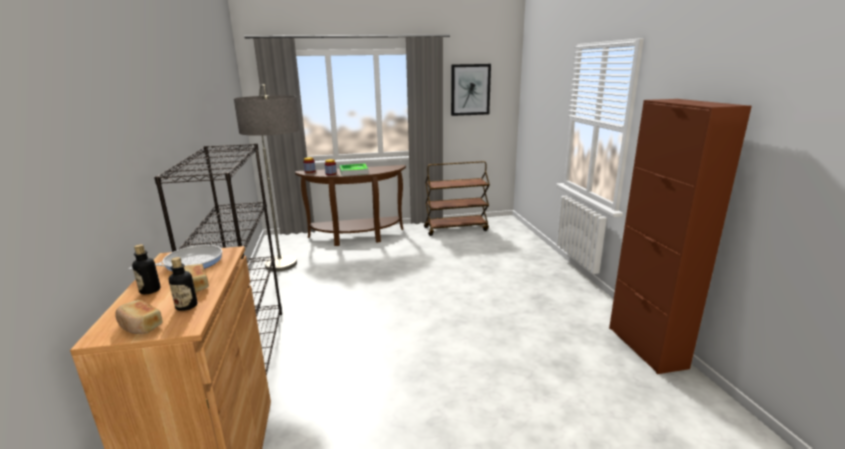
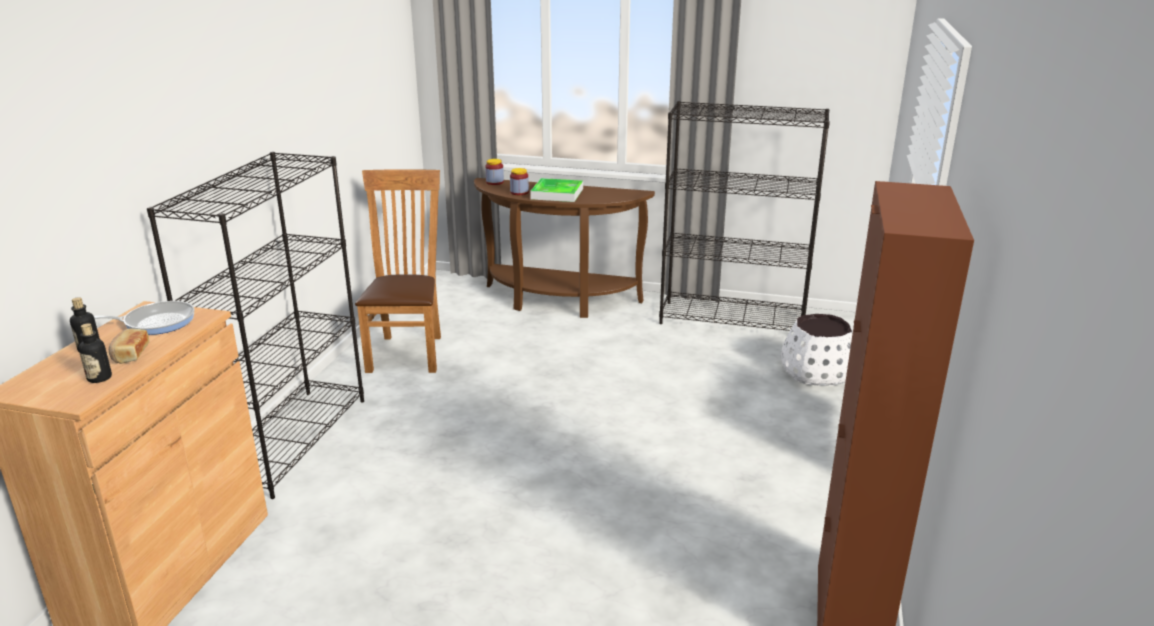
camera: 25 degrees right, 5 degrees up
bread [115,300,163,334] -> none
floor lamp [234,84,300,272] -> brown chair [355,169,441,373]
brown cart [424,161,490,236] -> black bookcase [659,101,830,331]
picture [451,64,491,116] -> none
none -> white planter [781,314,853,385]

